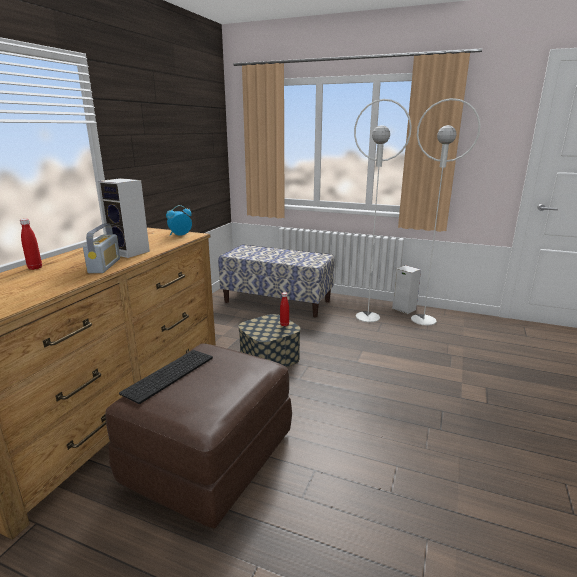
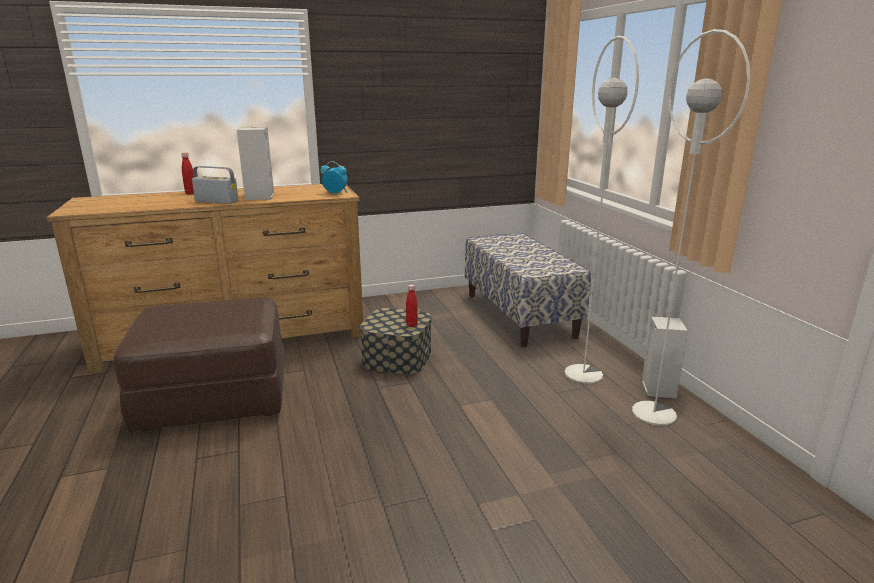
camera: 50 degrees right, 0 degrees up
radio [83,224,120,273] -> radio turned 120 degrees counterclockwise [192,166,239,204]
keyboard [119,350,213,404] -> none

